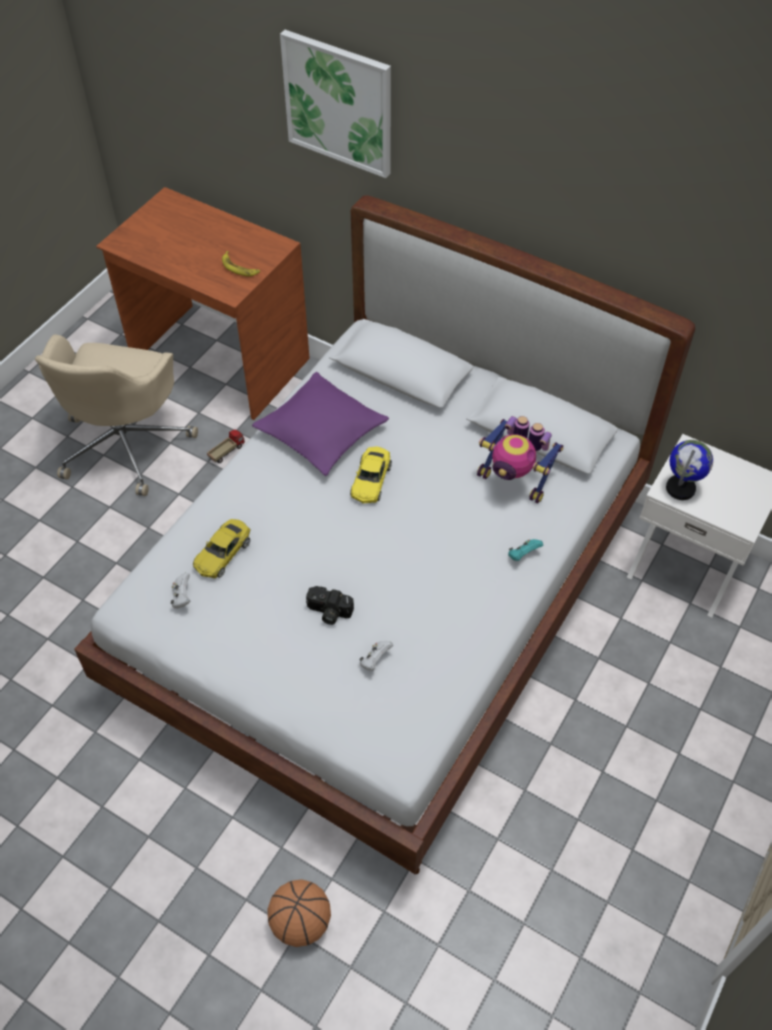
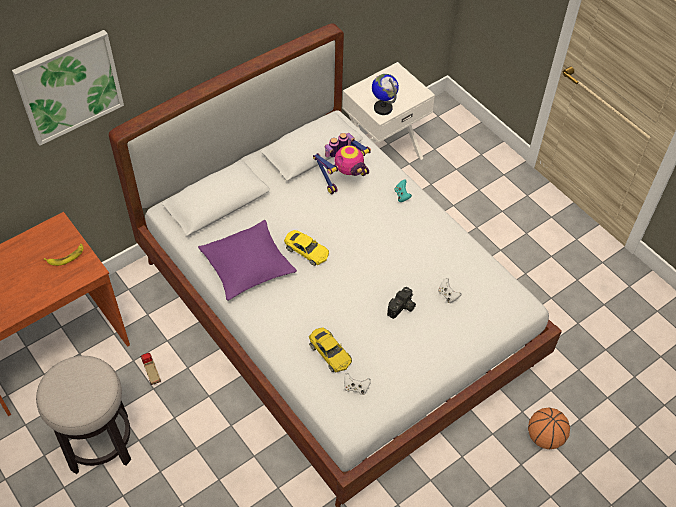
camera: 70 degrees left, 0 degrees up
beige office chair [35,334,198,496] -> stool [36,356,131,474]

